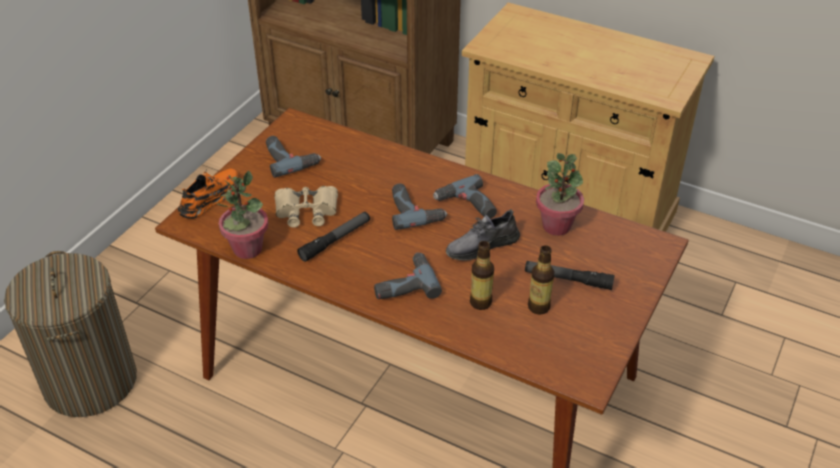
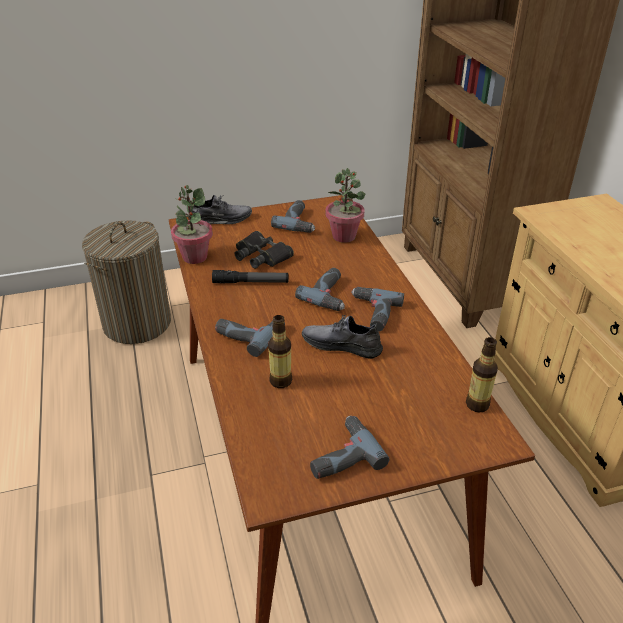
camera: 45 degrees right, 5 degrees down
orange shoe [178,168,239,219] -> grey shoe [188,195,252,224]
beige binoculars [275,186,338,228] -> black binoculars [235,231,294,269]
flashlight [525,261,615,290] -> none
bottle [528,245,554,315] -> bottle moved to [466,337,498,413]
potted plant [536,153,584,236] -> potted plant moved to [325,168,365,243]
none -> power drill [310,416,390,479]

